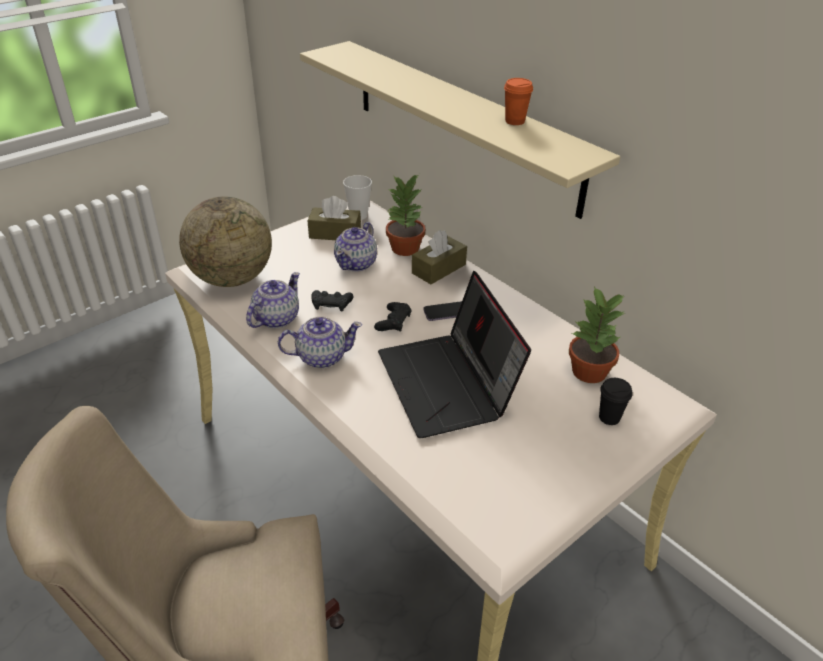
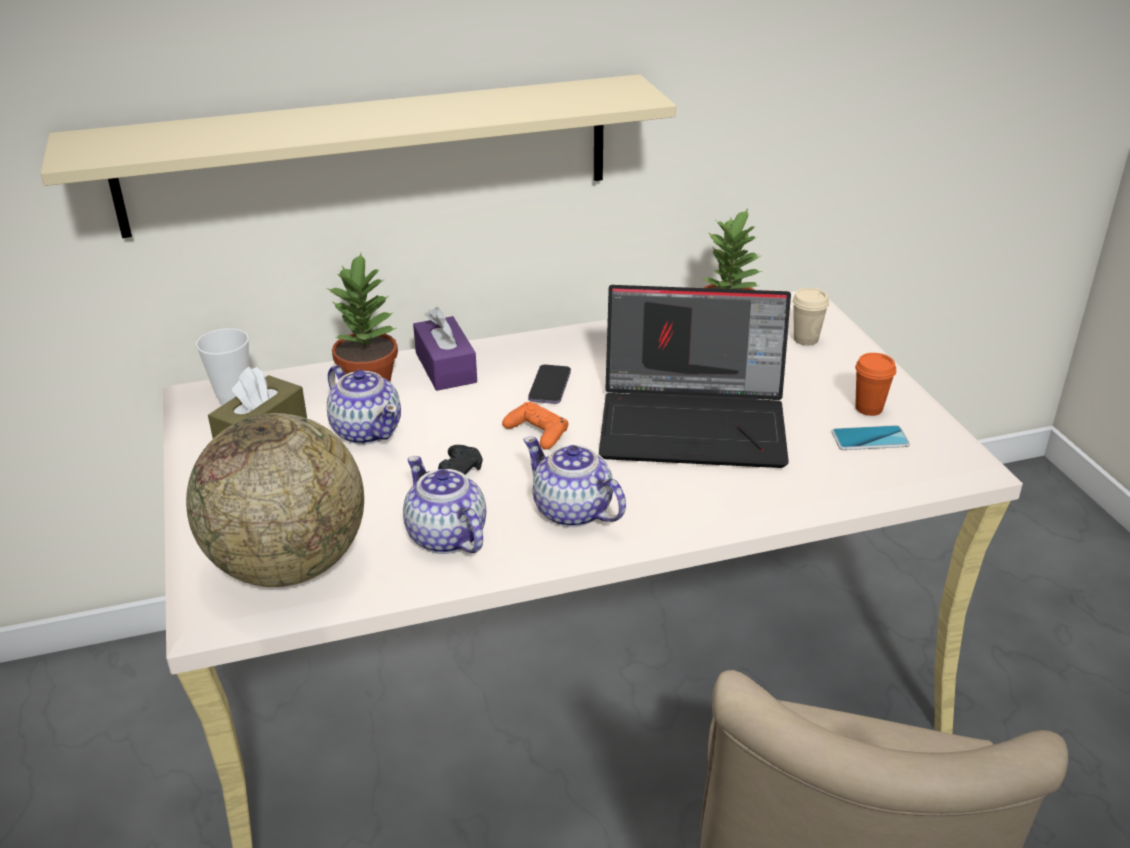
camera: 65 degrees left, 5 degrees down
teapot [278,317,362,368] -> teapot turned 60 degrees counterclockwise [523,437,626,527]
black game controller [374,302,411,332] -> orange game controller [502,402,569,450]
brown tissue box [412,230,467,284] -> purple tissue box [413,307,477,391]
orange cup [504,78,533,125] -> orange cup moved to [855,353,896,416]
black cup [599,378,632,425] -> beige cup [792,288,829,345]
none -> phone [831,425,910,450]

